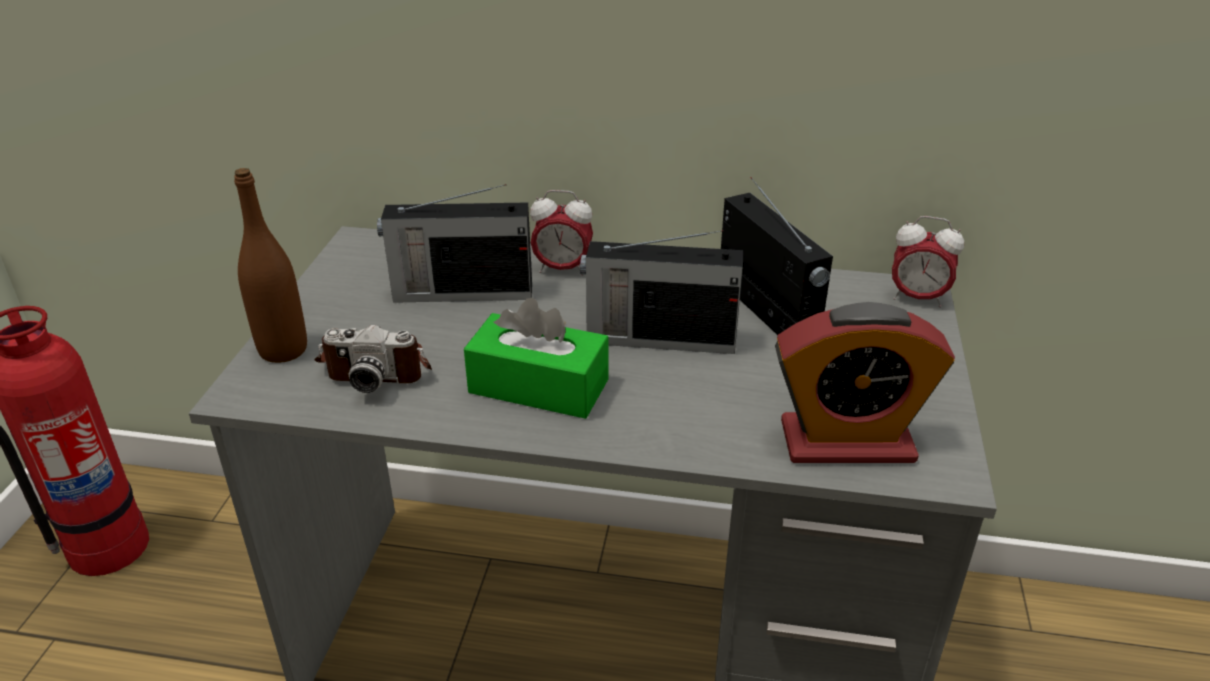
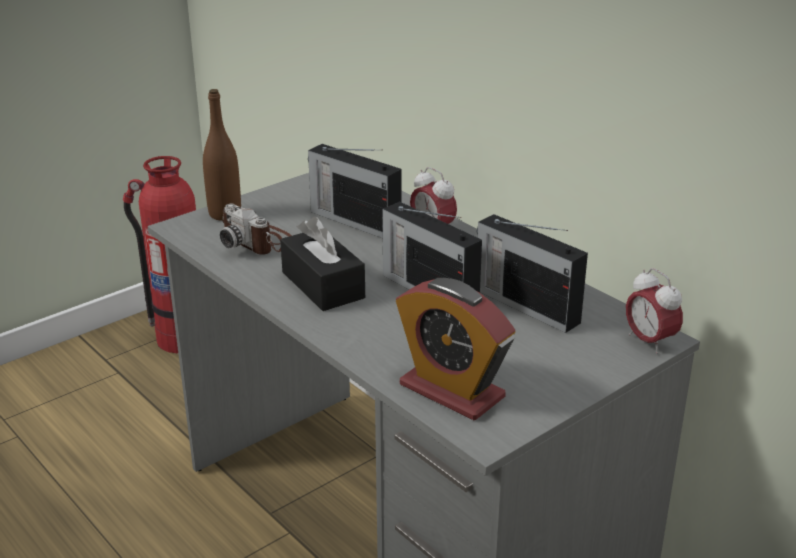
camera: 40 degrees right, 5 degrees down
green tissue box [464,298,608,419] -> black tissue box [280,217,365,311]
radio [721,177,833,335] -> radio turned 120 degrees clockwise [477,214,588,333]

